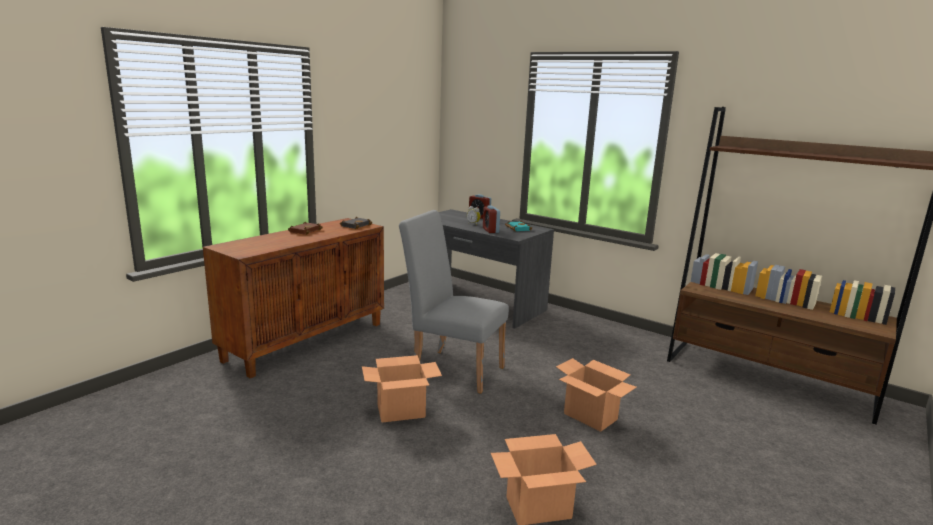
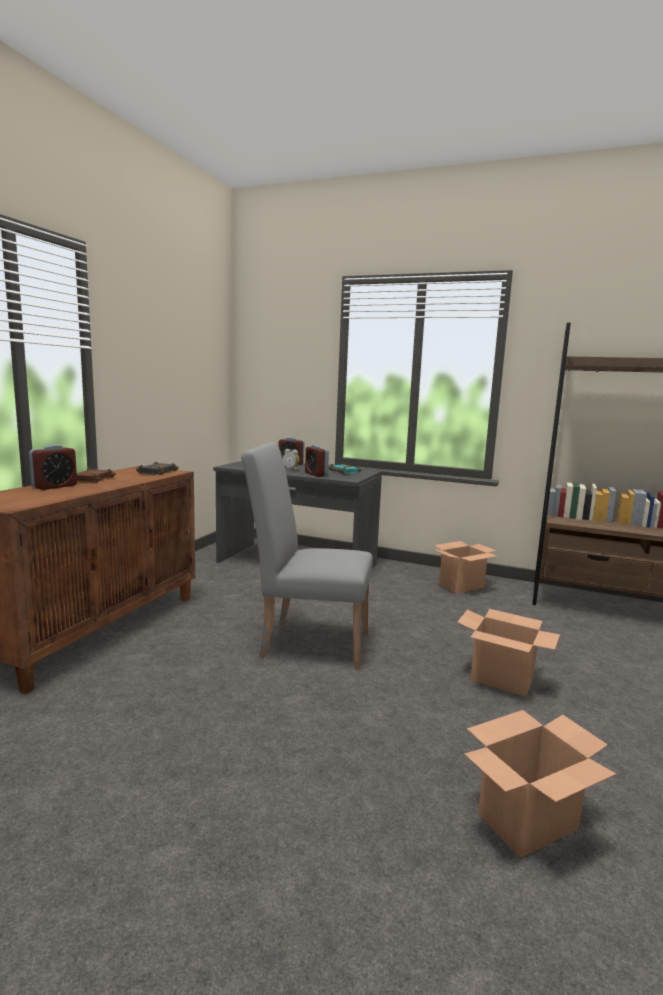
camera: 15 degrees left, 5 degrees down
cardboard box [362,355,442,423] -> cardboard box moved to [433,541,497,594]
none -> alarm clock [29,445,77,490]

